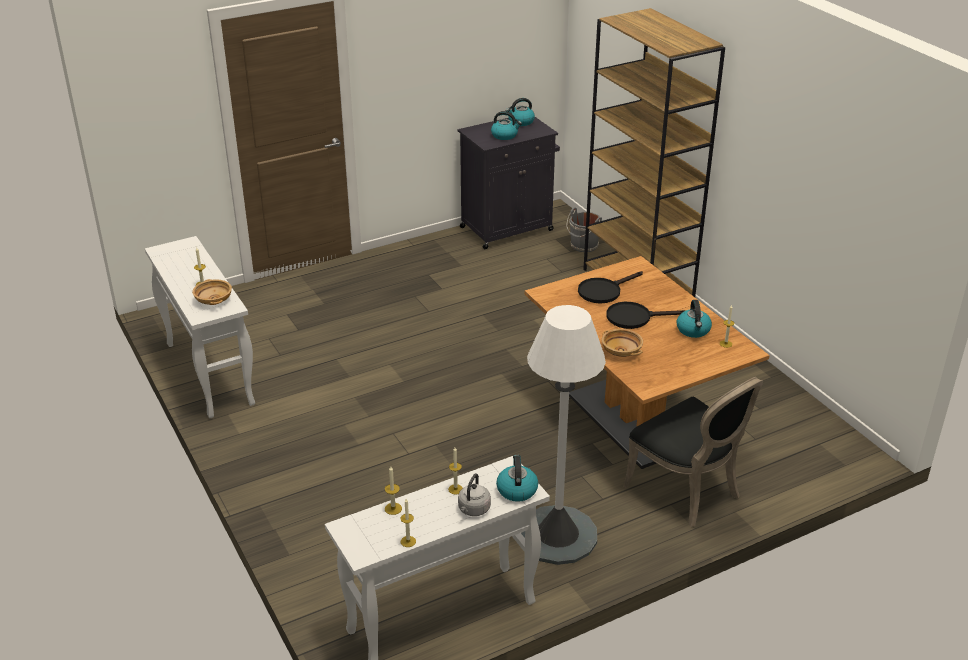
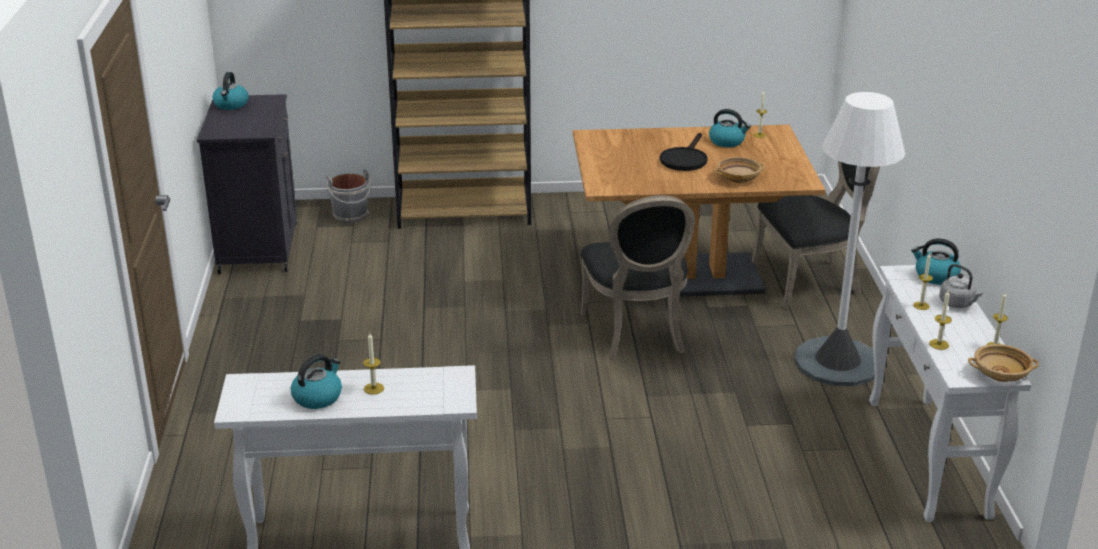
camera: 65 degrees left, 5 degrees down
beige bowl [192,279,232,305] -> beige bowl moved to [968,344,1039,382]
kettle [491,111,522,140] -> kettle moved to [291,354,342,409]
black frying pan [578,271,643,304] -> none
none -> black chair [581,195,695,360]

